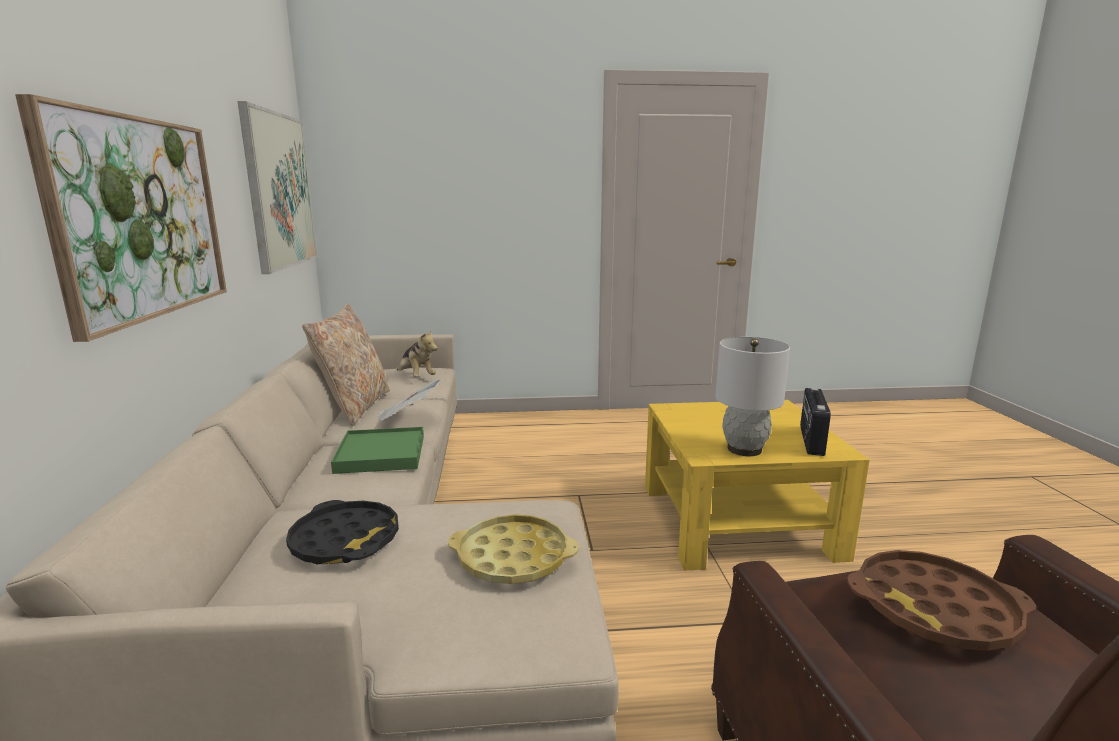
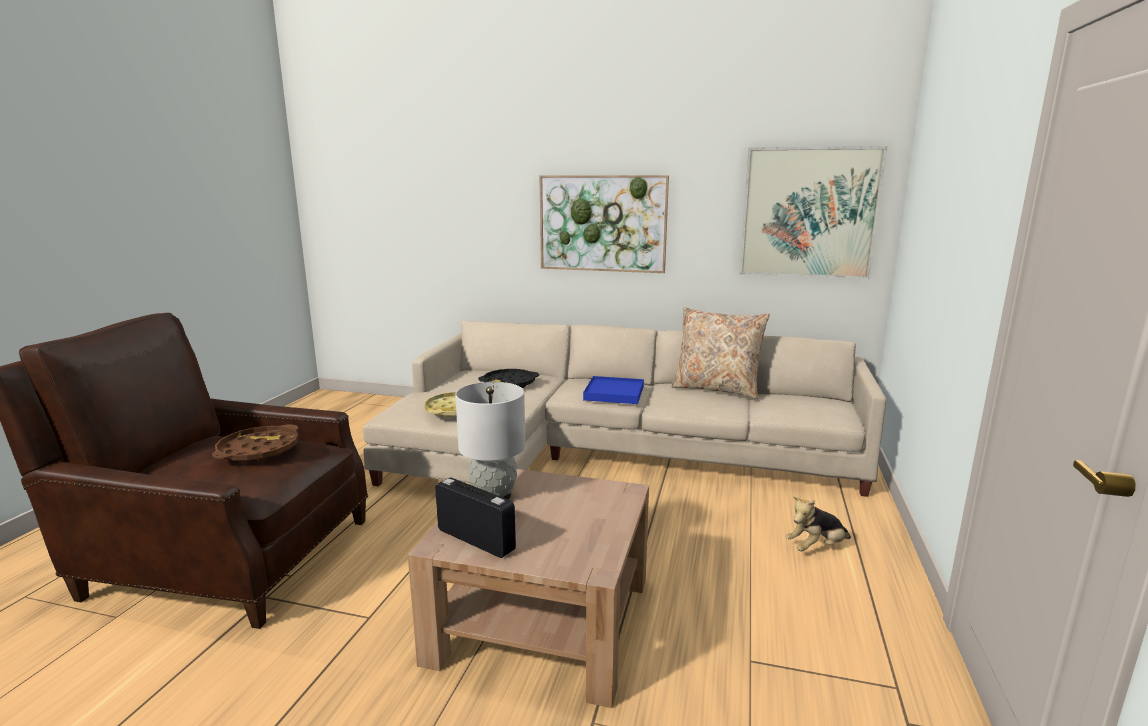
camera: 110 degrees right, 0 degrees up
green tray [331,427,424,474] -> blue tray [583,376,644,404]
newspaper [378,379,441,422] -> none
plush toy [397,329,438,377] -> plush toy moved to [786,497,851,552]
yellow coffee table [645,400,870,571] -> brown coffee table [408,469,649,708]

